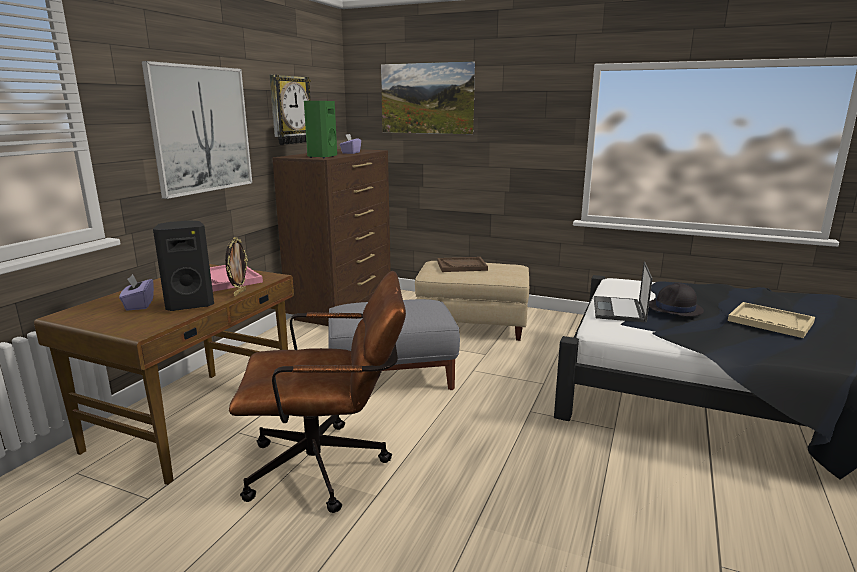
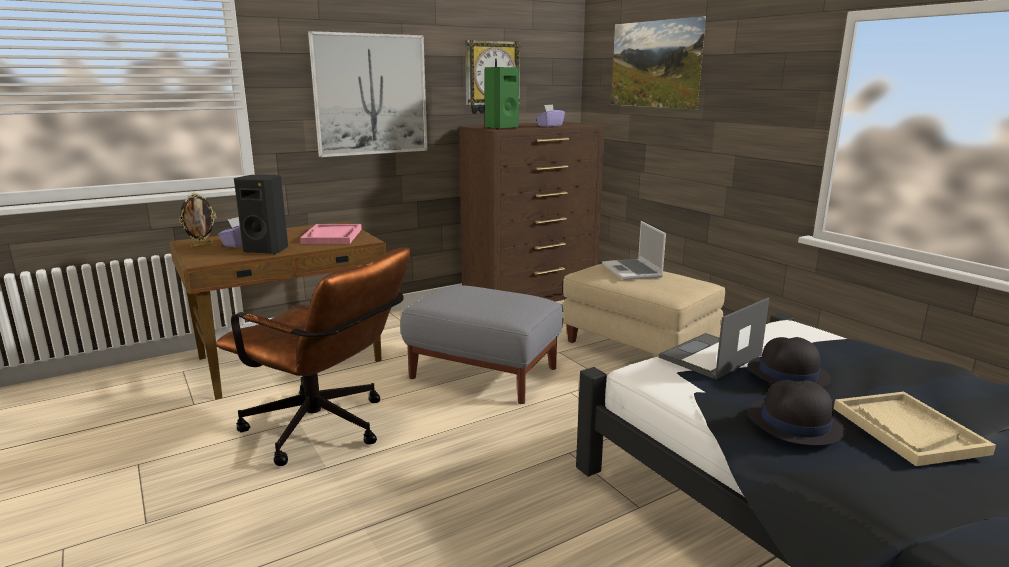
camera: 35 degrees right, 0 degrees up
picture frame [225,237,248,296] -> picture frame moved to [179,193,216,248]
brown tray [437,257,488,272] -> laptop [602,221,666,280]
none -> black hat [748,380,846,446]

